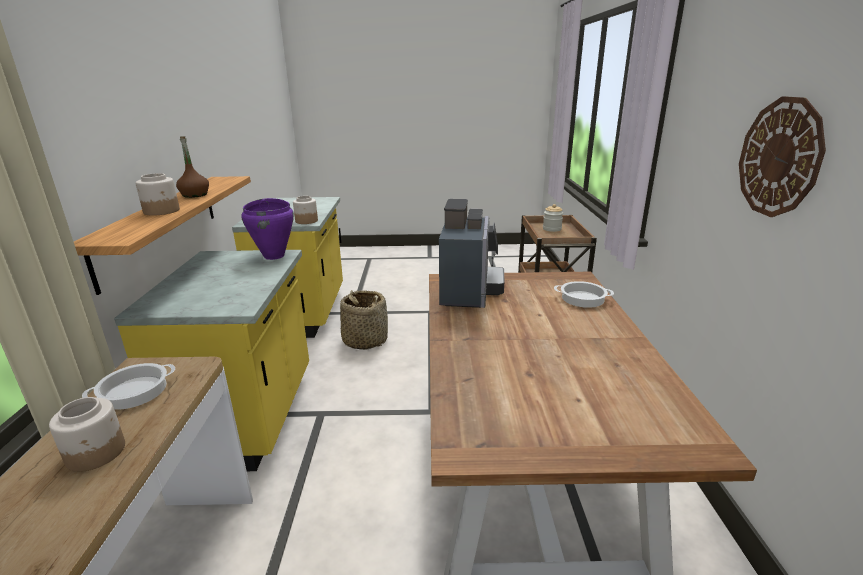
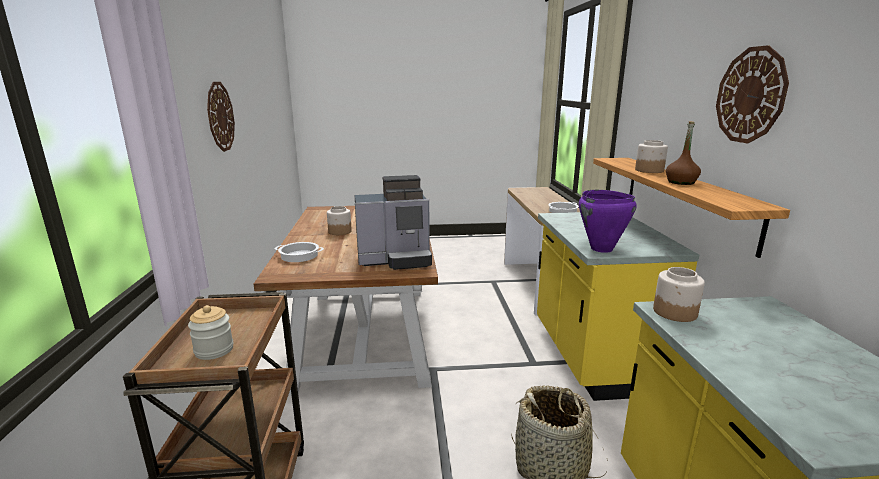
camera: 175 degrees right, 5 degrees down
jar [49,397,125,472] -> jar moved to [327,206,352,235]
coffee machine [439,199,504,308] -> coffee machine turned 105 degrees counterclockwise [355,175,432,270]
none -> wall clock [716,45,789,143]

